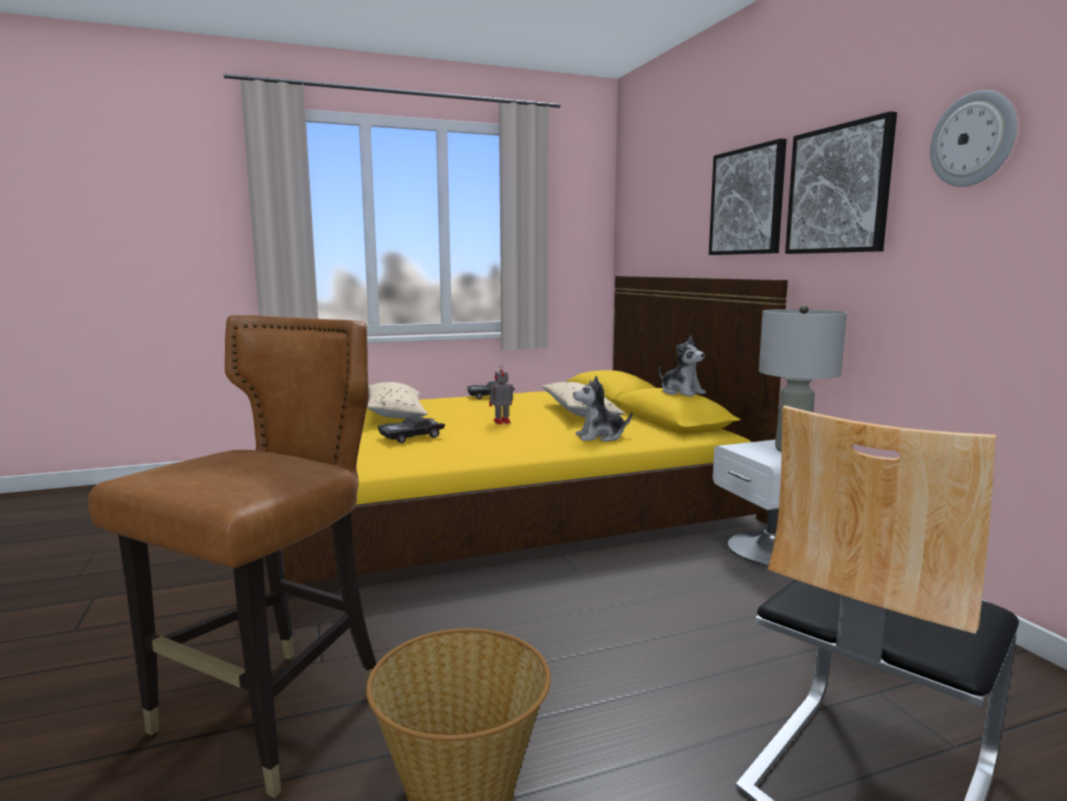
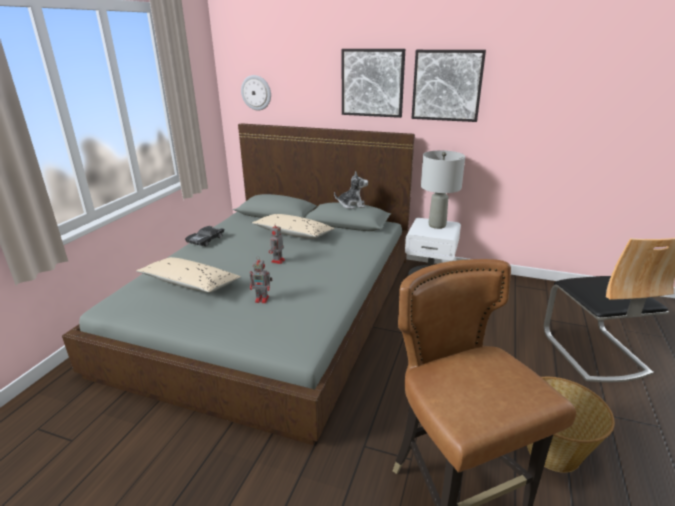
camera: 50 degrees left, 15 degrees up
yellow bed [283,276,788,584] -> grey bed [62,123,415,445]
black toy car [377,416,446,443] -> toy robot [250,256,272,303]
plush toy [573,376,632,442] -> none
wall clock [930,90,1017,187] -> wall clock moved to [241,75,271,111]

